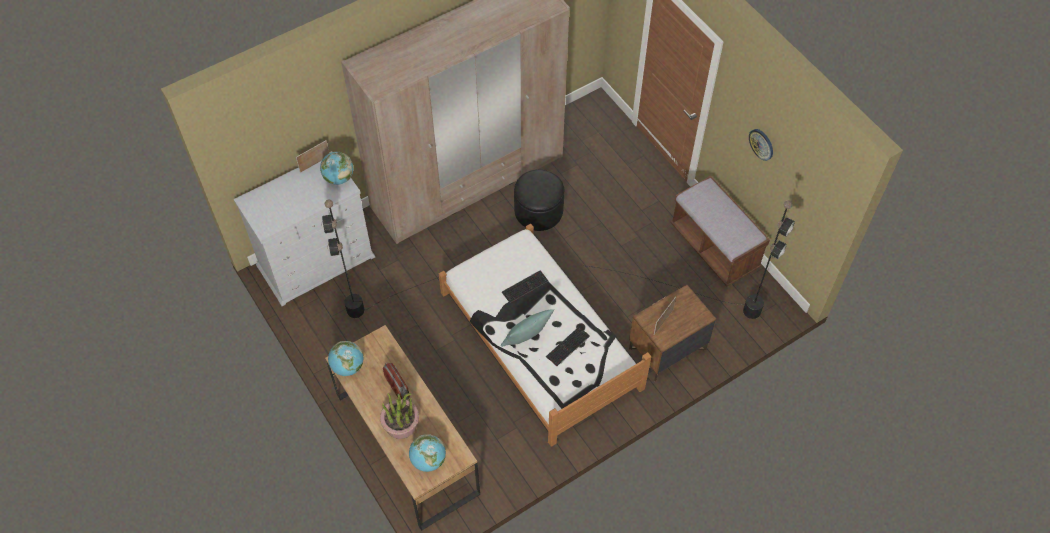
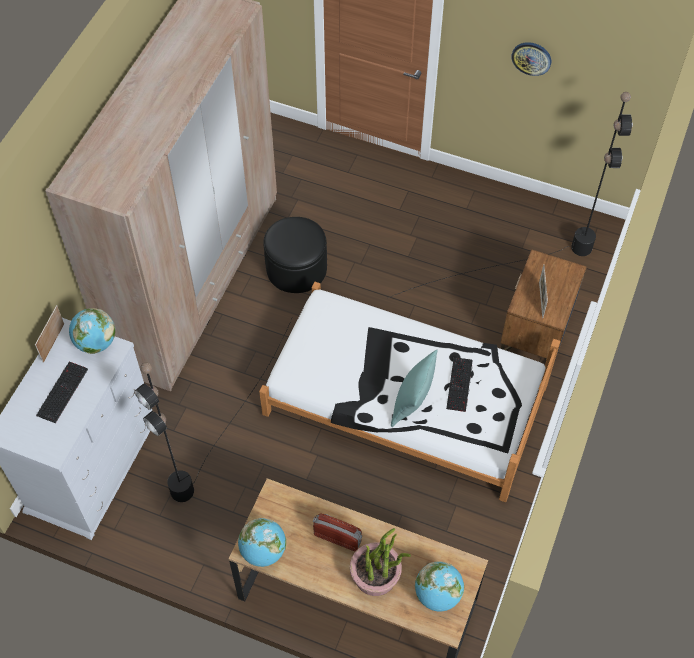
camera: 35 degrees left, 0 degrees up
keyboard [502,270,549,303] -> keyboard moved to [36,361,88,423]
brown bench [670,176,770,286] -> none

